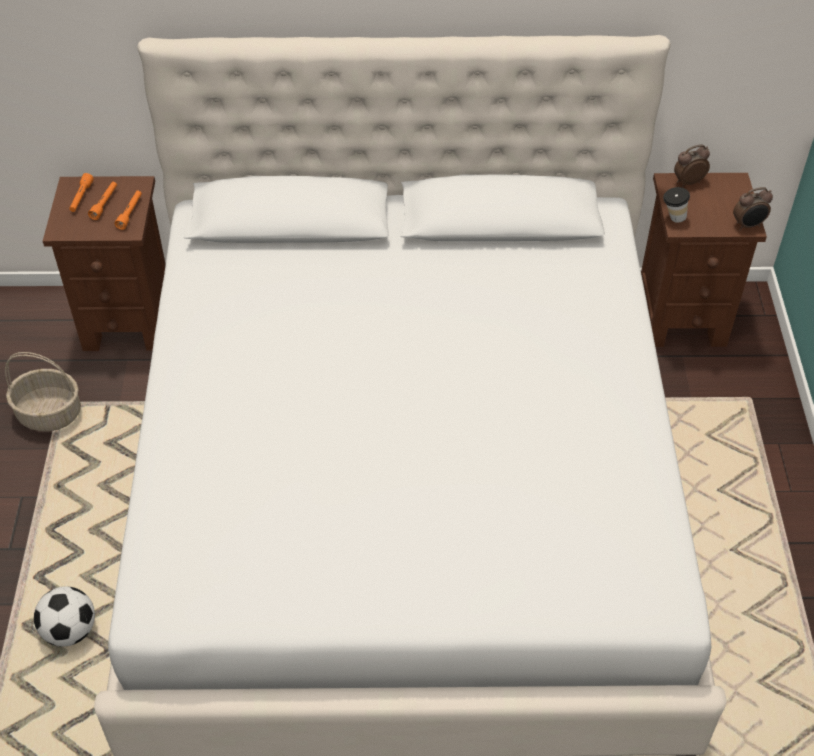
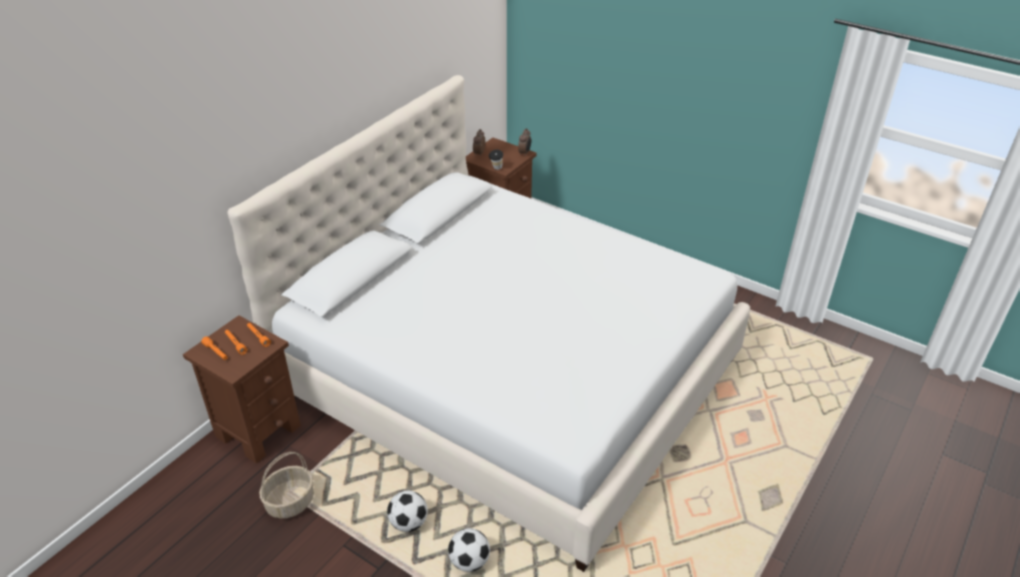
camera: 55 degrees left, 10 degrees down
none -> football [387,490,428,532]

